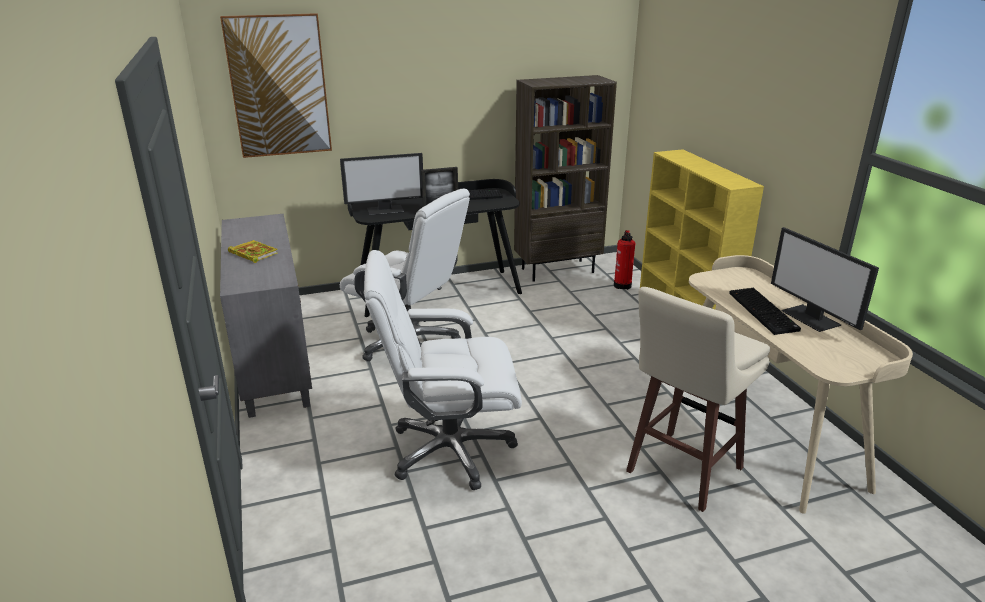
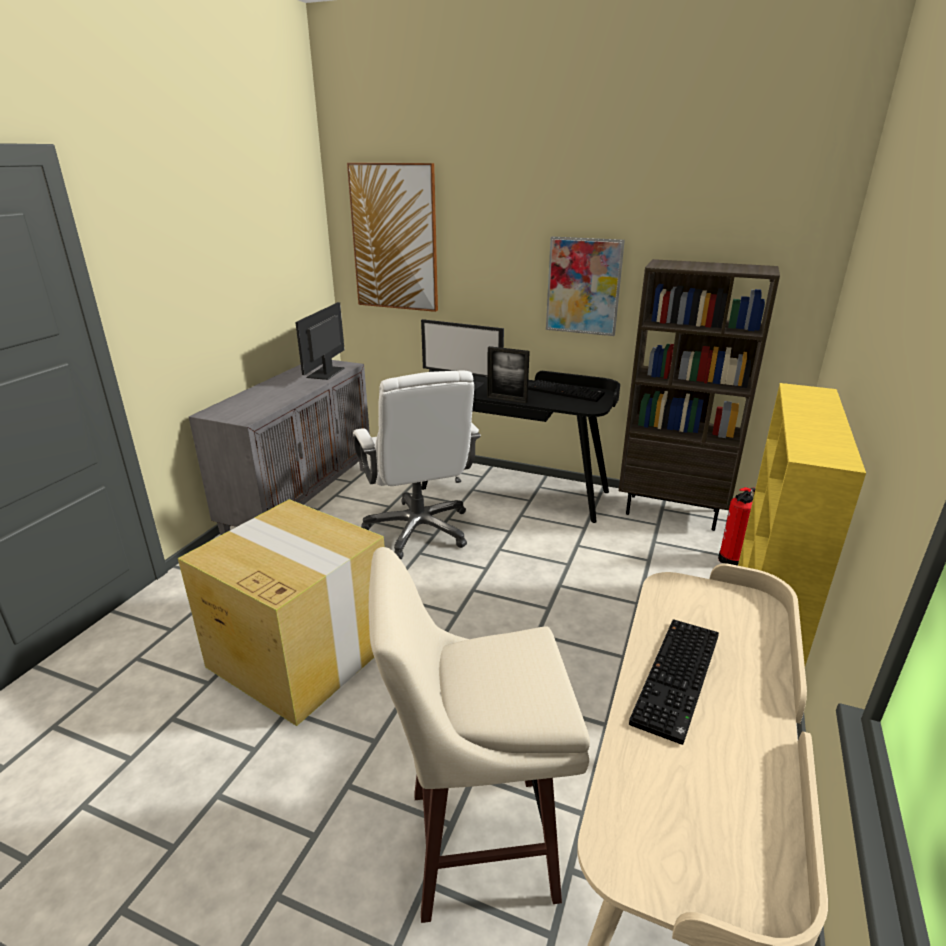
camera: 40 degrees right, 0 degrees up
book [228,240,277,263] -> none
white office chair [364,250,522,490] -> cardboard box [178,499,385,726]
monitor [771,227,879,332] -> monitor moved to [295,302,345,380]
none -> picture [546,237,625,336]

